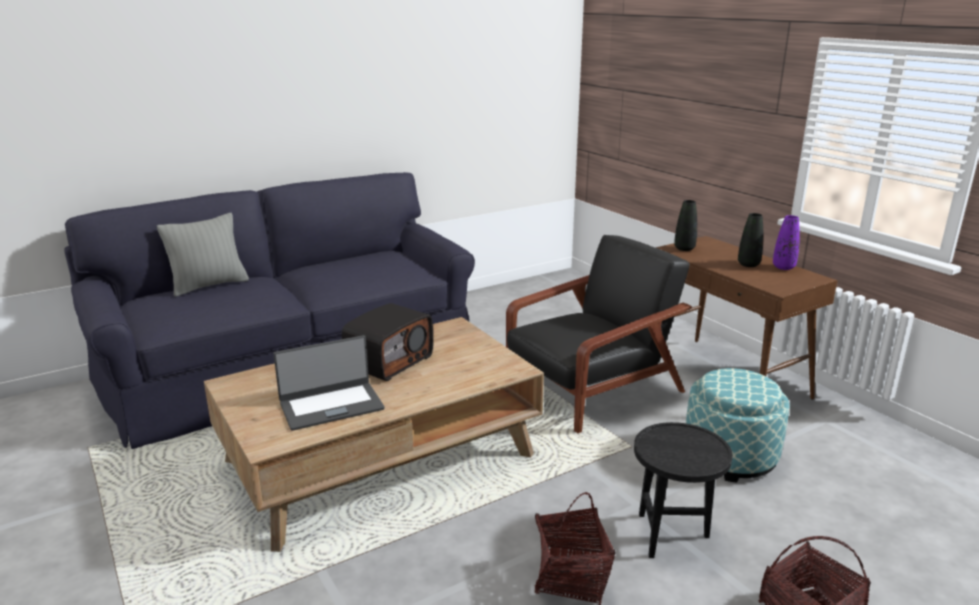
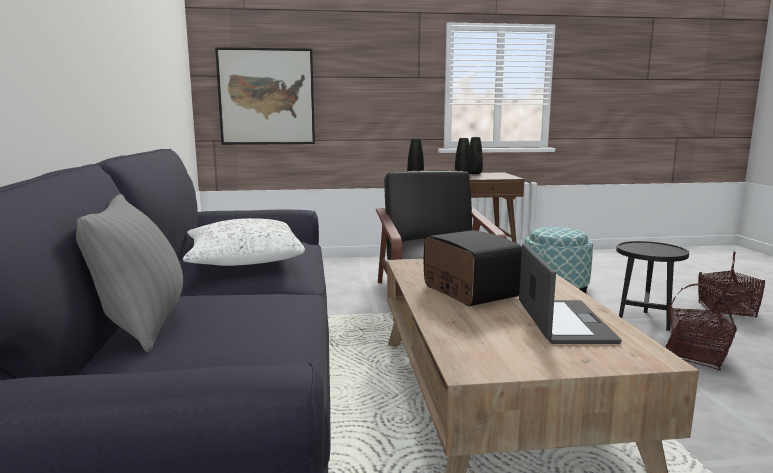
camera: 65 degrees left, 10 degrees down
purple vase [773,215,800,270] -> black vase [470,137,483,174]
none -> white pillow [183,218,305,266]
none -> picture [215,47,315,145]

